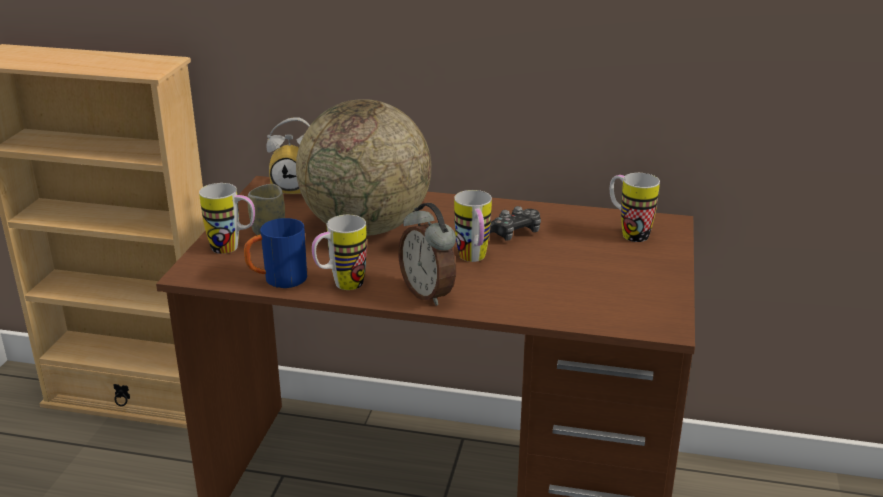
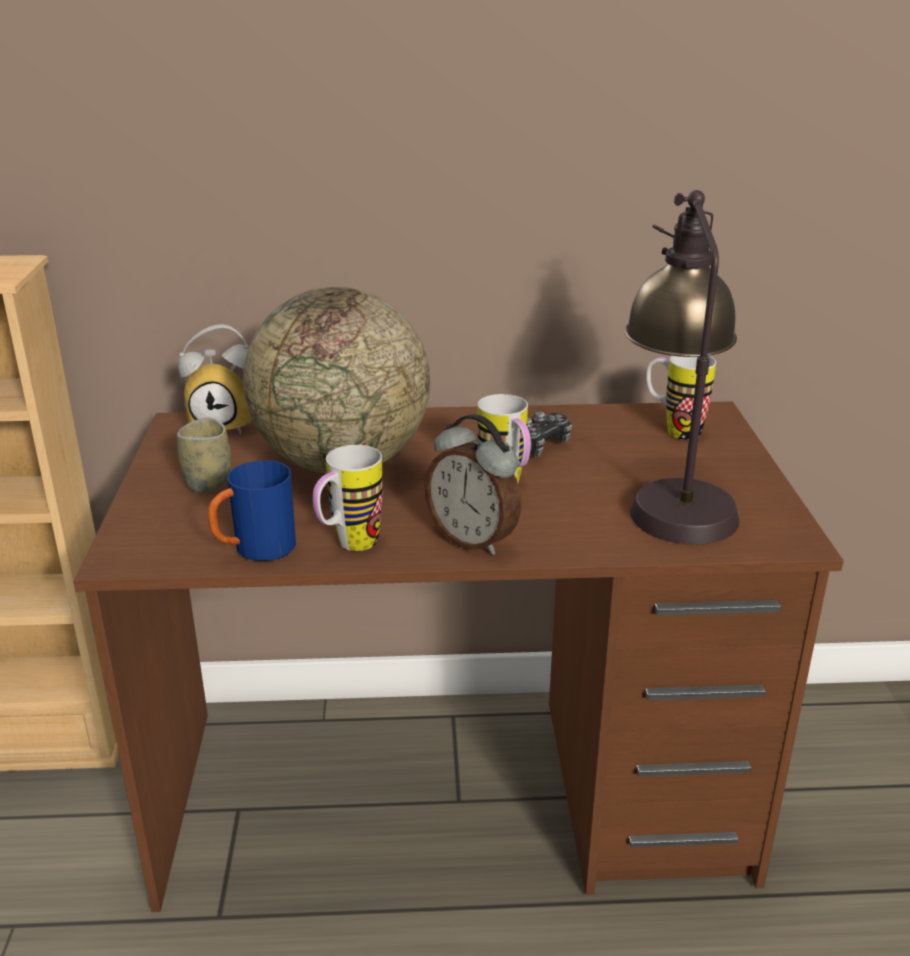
camera: 15 degrees left, 0 degrees up
mug [199,183,255,254] -> none
none -> table lamp [625,190,740,545]

